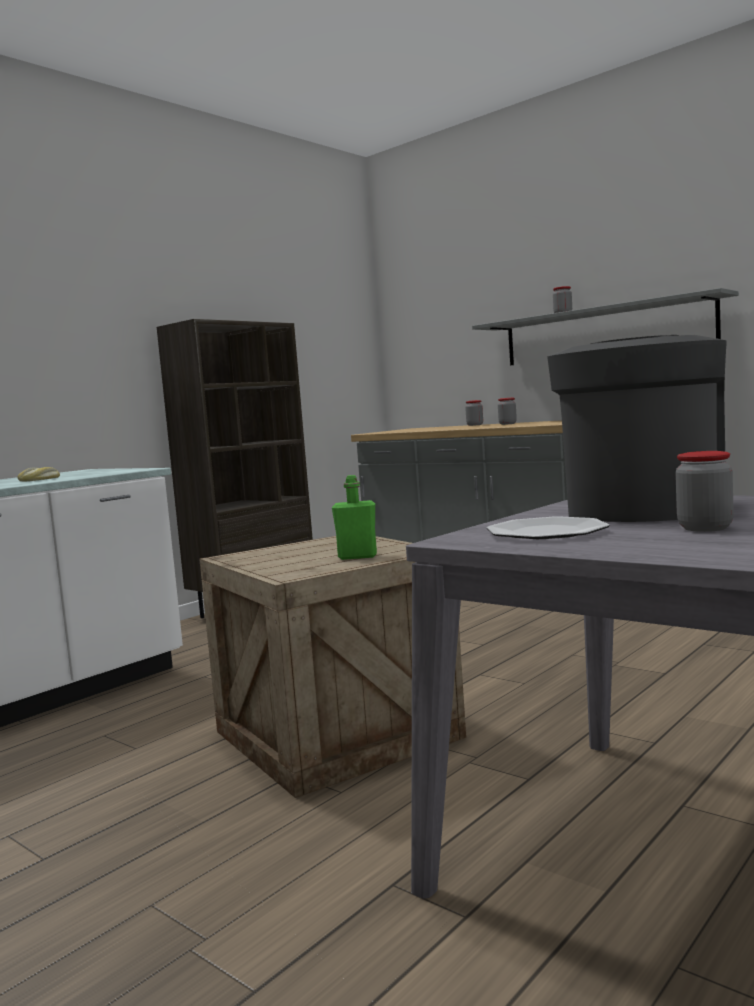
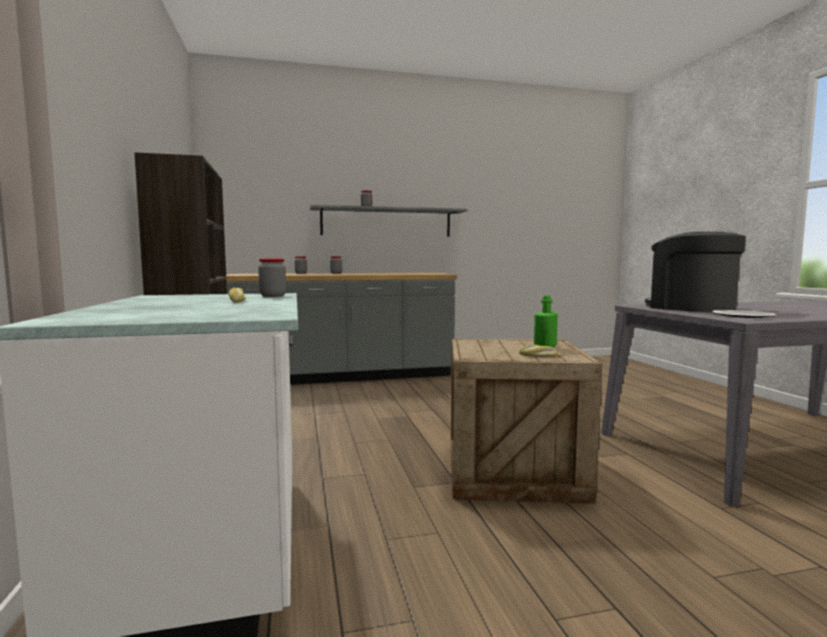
camera: 55 degrees left, 0 degrees up
jar [675,451,734,532] -> jar moved to [258,258,286,297]
none -> bread [519,344,558,357]

